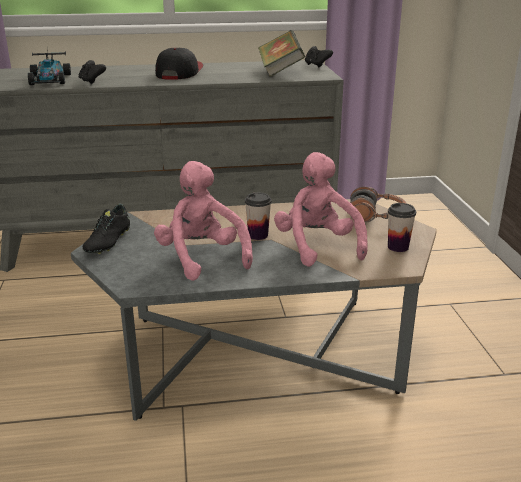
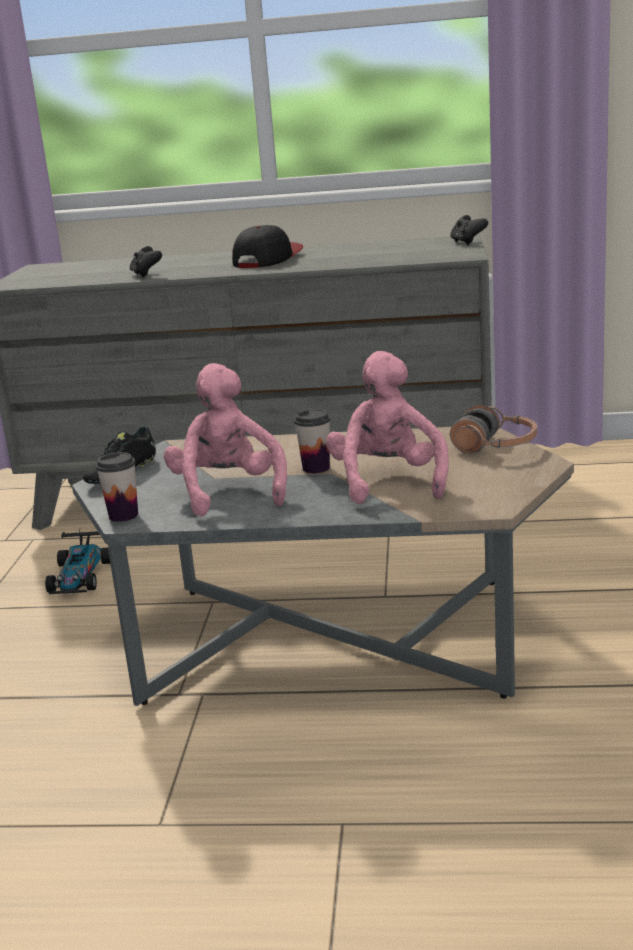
camera: 15 degrees right, 5 degrees down
toy car [28,52,71,85] -> toy car moved to [45,531,110,594]
book [258,30,305,77] -> none
cup [388,203,416,252] -> cup moved to [95,452,138,522]

